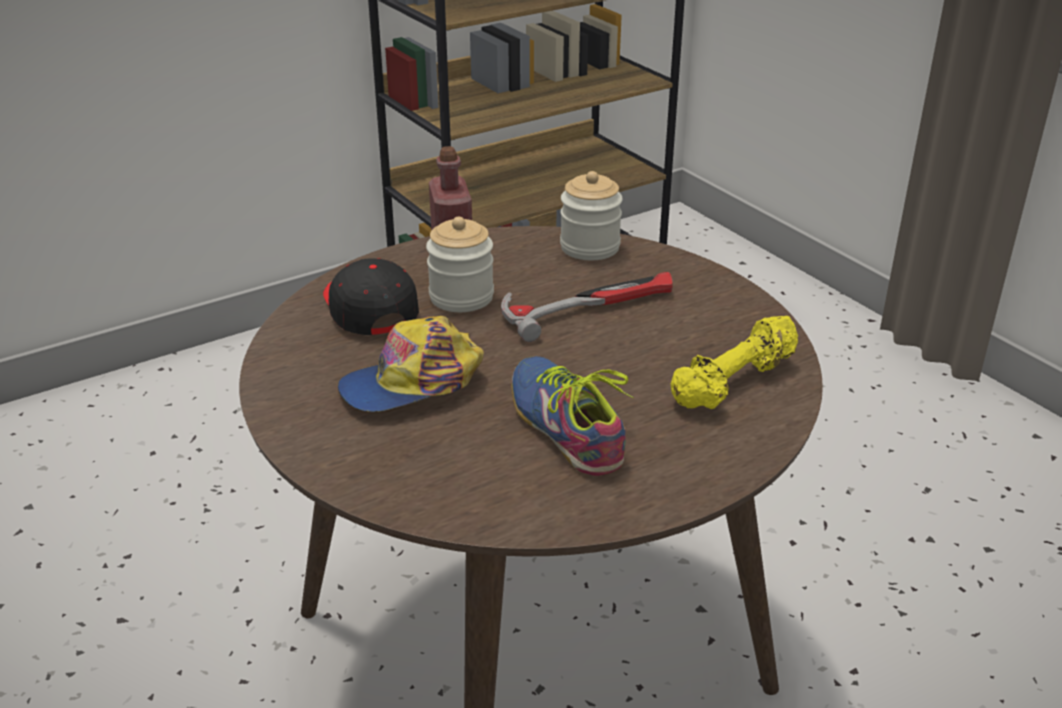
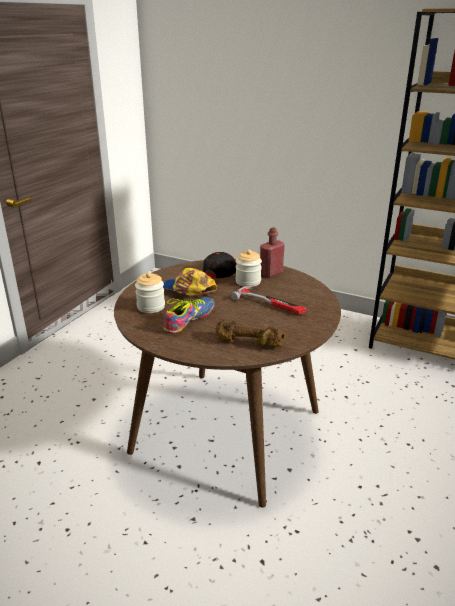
camera: 60 degrees right, 5 degrees down
jar [560,171,623,260] -> jar moved to [135,272,165,313]
yellow dumbbell [671,316,798,409] -> brown dumbbell [215,320,286,347]

